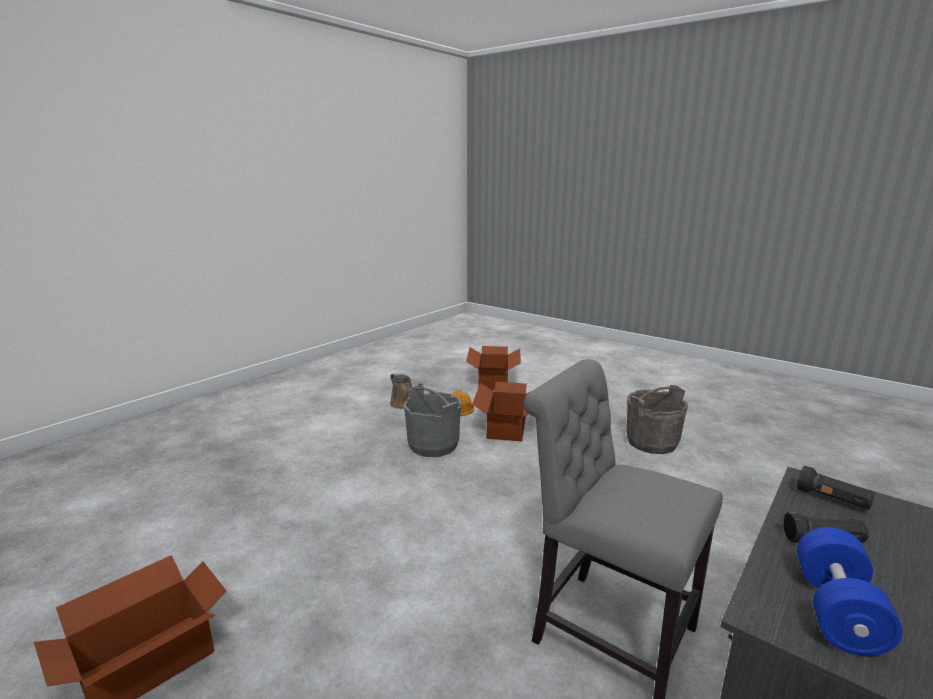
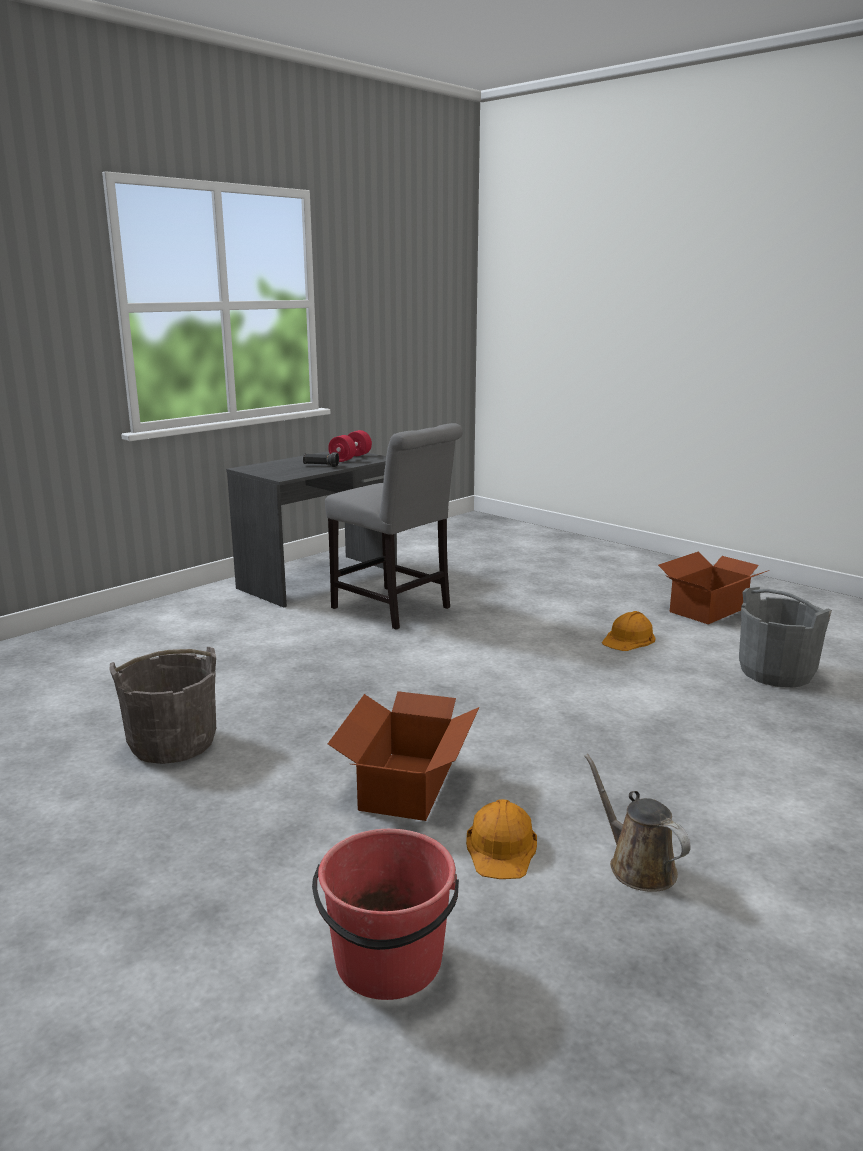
camera: 175 degrees left, 0 degrees up
grey bucket [404,385,461,457] -> grey bucket moved to [739,587,832,687]
cardboard box [466,346,521,391] -> red bucket [312,829,459,1000]
black flashlight [797,466,875,510] -> none
blue dumbbell [797,527,903,656] -> red dumbbell [328,430,372,462]
none -> orange hard hat [602,611,655,651]

